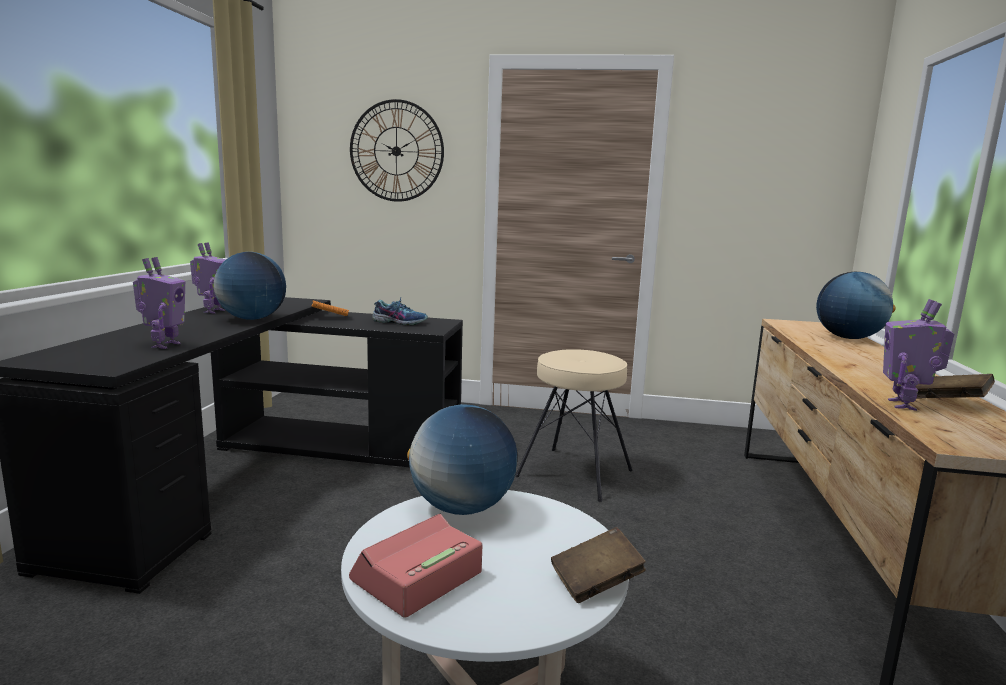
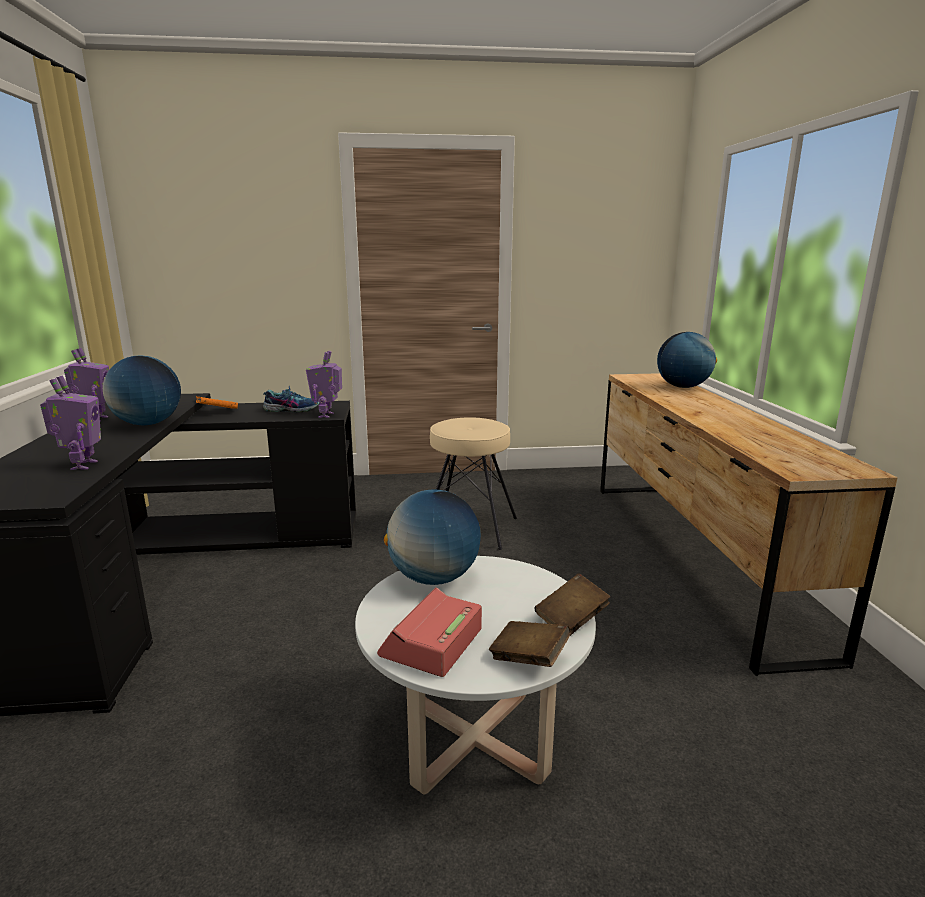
camera: 15 degrees left, 5 degrees up
wall clock [350,99,444,202] -> none
toy robot [883,299,954,411] -> toy robot moved to [306,351,342,418]
brown book [916,374,995,398] -> brown book moved to [489,621,571,667]

